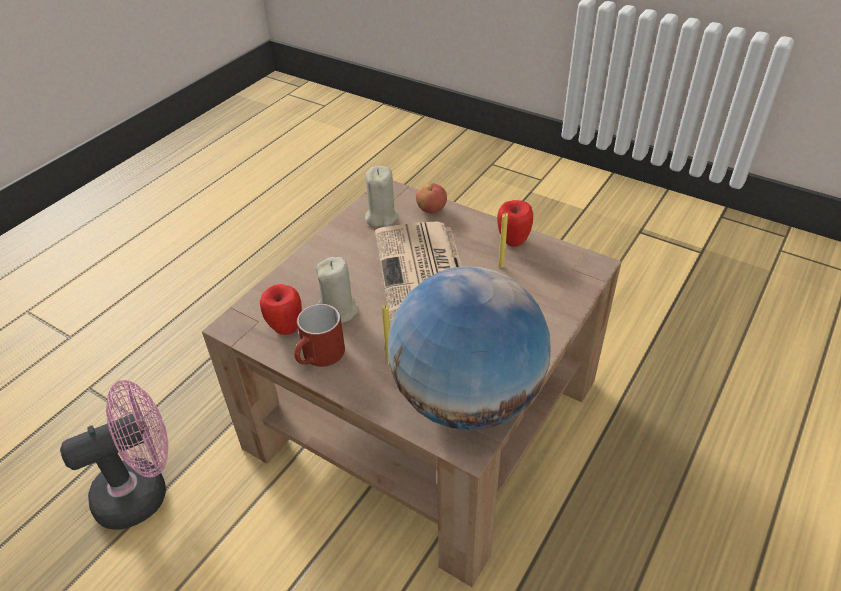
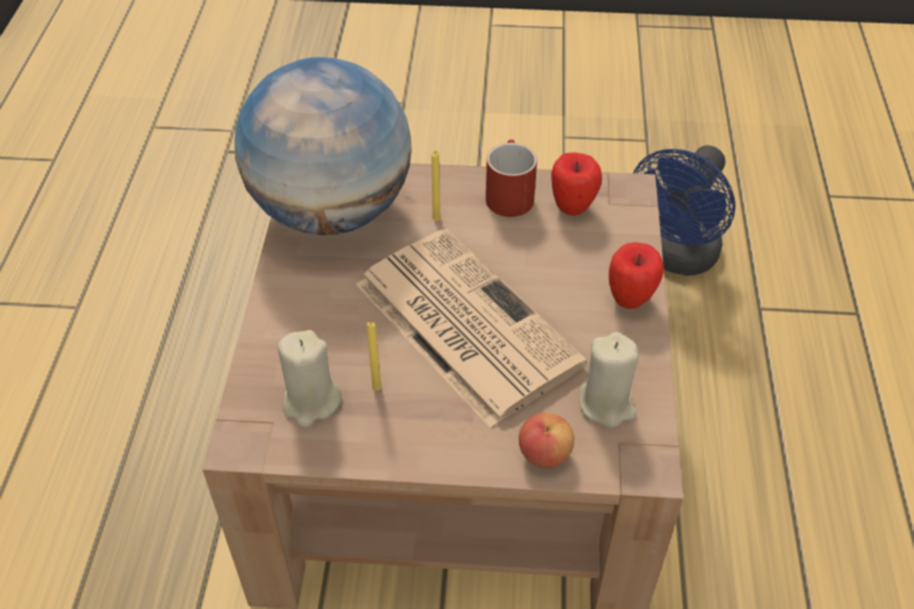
camera: 150 degrees right, 5 degrees up
pink fan [60,380,169,530] -> blue fan [633,145,736,276]
beige candle [316,257,359,323] -> beige candle moved to [278,330,342,427]
apple [497,200,533,247] -> apple moved to [609,242,664,309]

